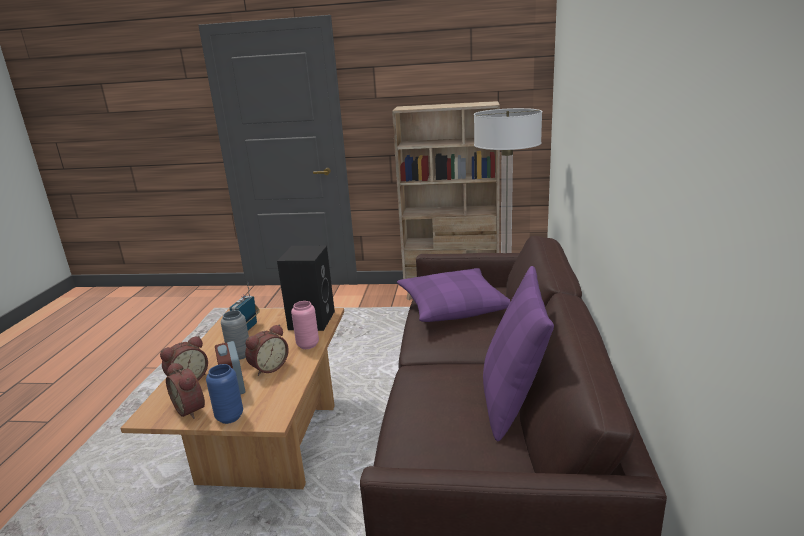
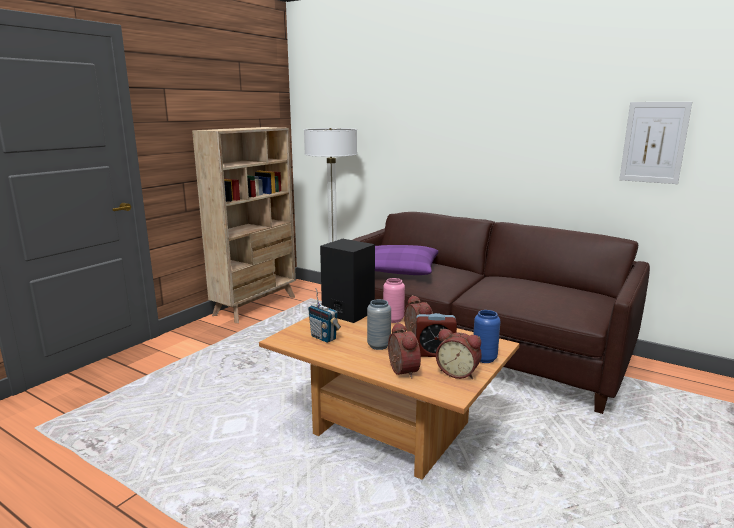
camera: 65 degrees left, 5 degrees down
alarm clock [166,363,205,419] -> alarm clock turned 45 degrees clockwise [436,329,482,379]
purple pillow [483,266,554,441] -> none
none -> picture [619,102,692,184]

